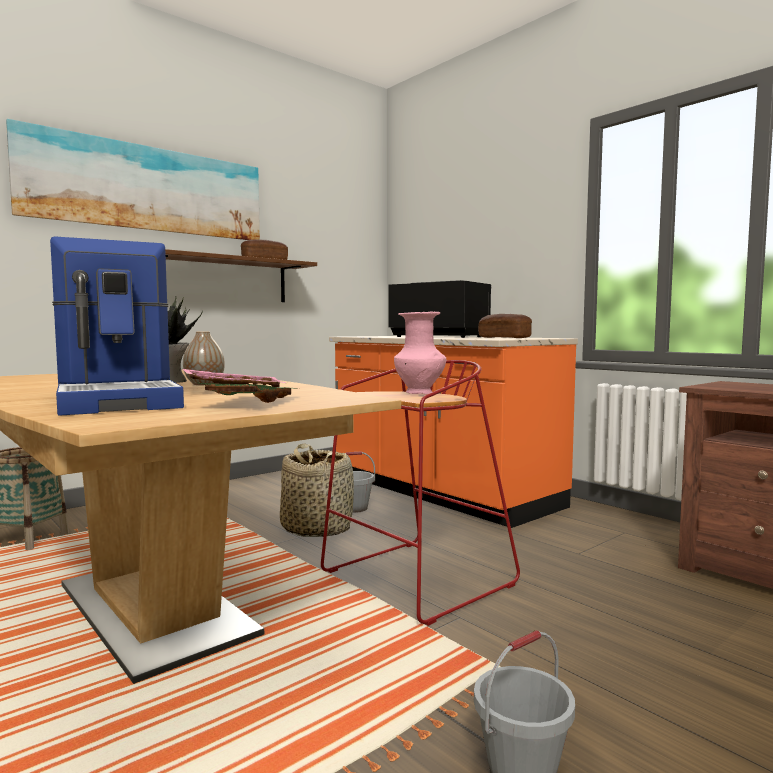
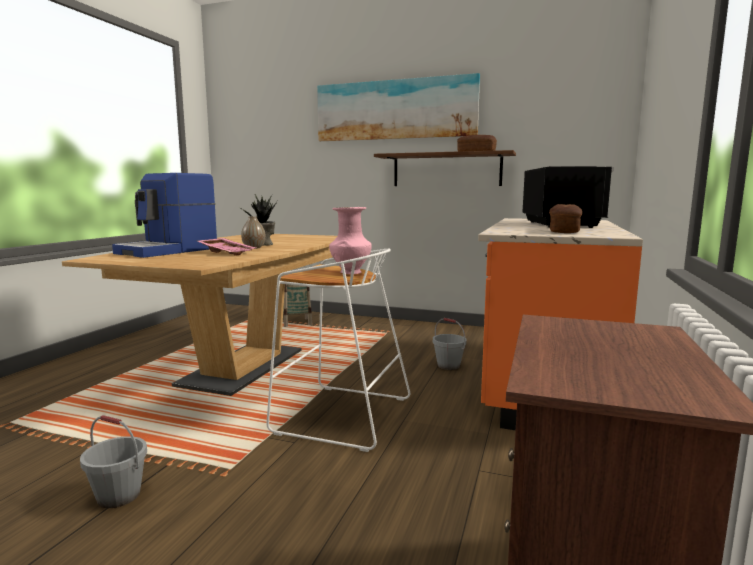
camera: 60 degrees right, 5 degrees up
green tray [199,383,299,403] -> none
basket [280,443,354,537] -> none
red stool [321,360,520,626] -> white stool [266,249,411,452]

